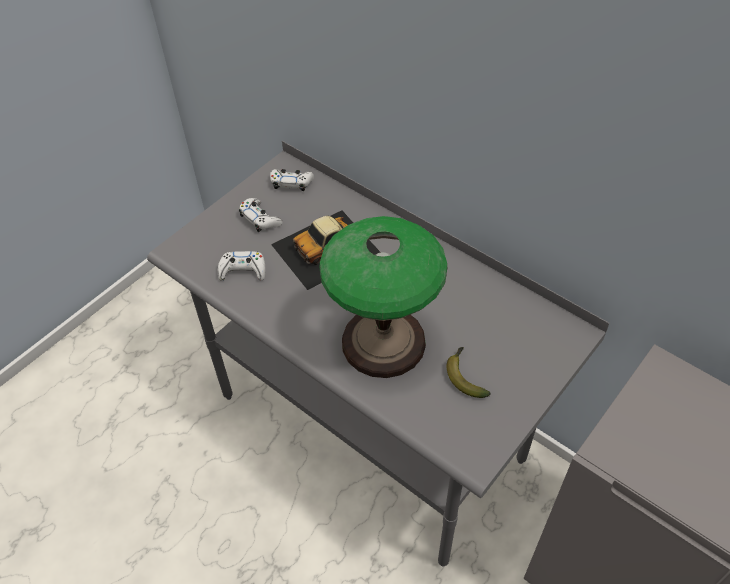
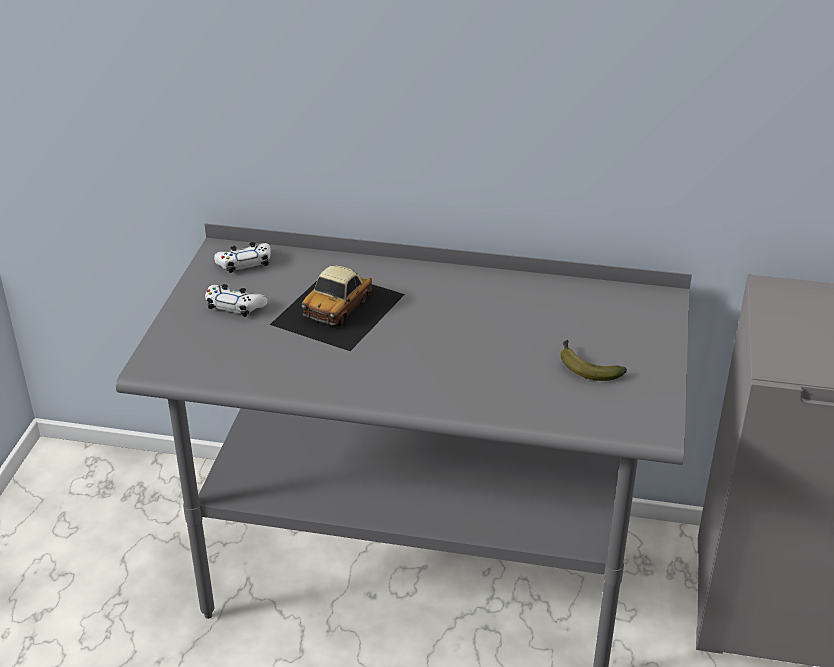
camera: 30 degrees left, 15 degrees down
white game controller [218,251,266,281] -> none
table lamp [319,216,447,378] -> none

